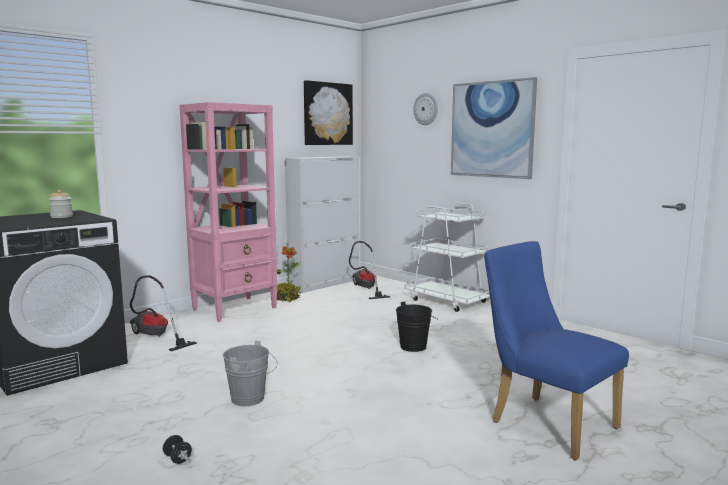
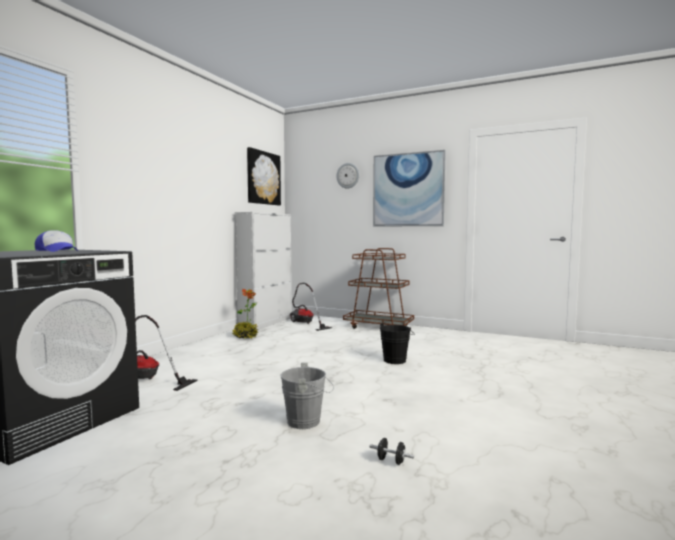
camera: 20 degrees left, 5 degrees down
jar [49,190,73,218] -> cap [35,230,78,252]
black dumbbell [163,435,192,464] -> black dumbbell moved to [369,438,414,465]
pink bookcase [180,102,278,322] -> none
white cart [404,203,490,312] -> brown cart [343,248,414,329]
blue chair [484,241,629,460] -> none

